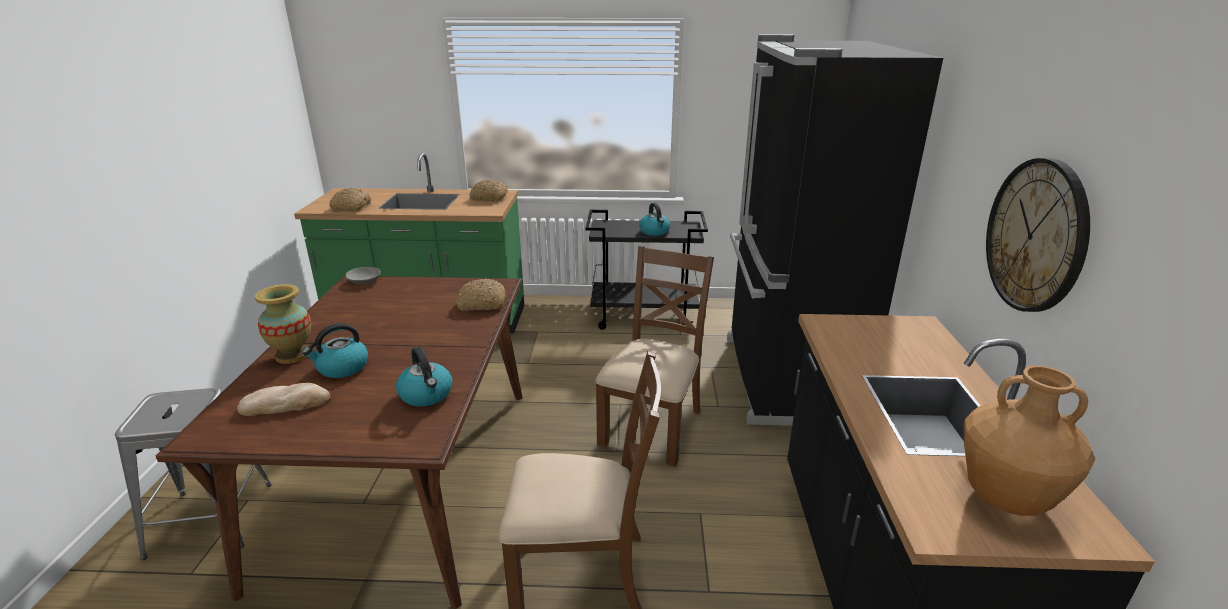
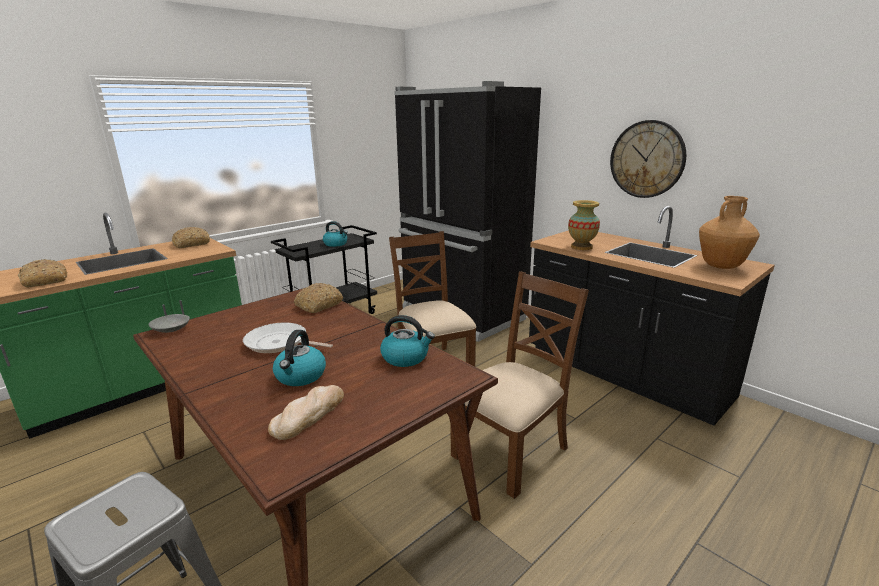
camera: 45 degrees left, 5 degrees down
vase [255,284,311,364] -> vase moved to [568,200,600,250]
none -> frying pan [243,323,333,353]

